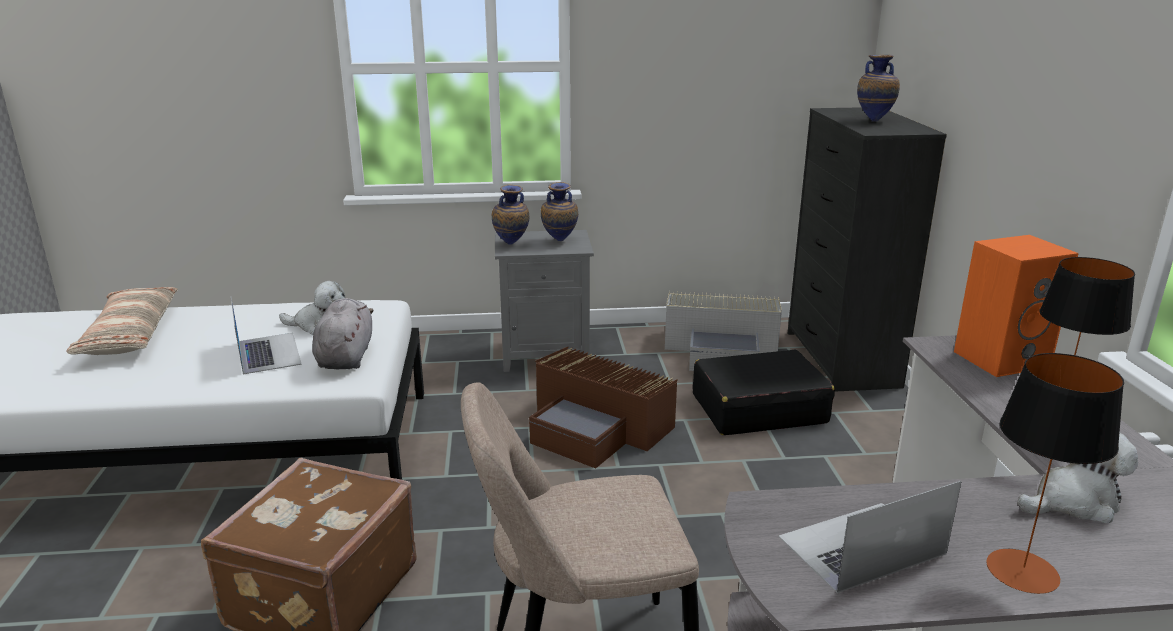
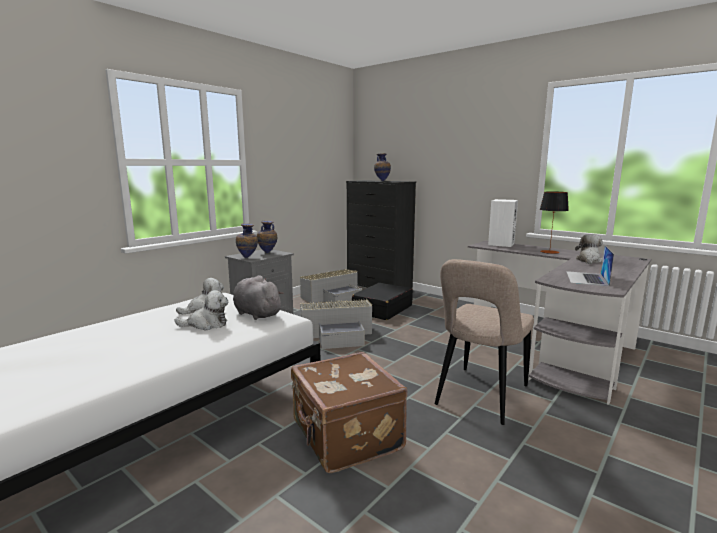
camera: 45 degrees left, 10 degrees down
pillow [66,287,178,355] -> none
laptop [231,297,302,374] -> plush toy [175,290,228,331]
brown storage box [529,347,678,468] -> grey storage box [300,299,372,349]
orange speaker [954,235,1079,377] -> white speaker [488,199,518,247]
table lamp [986,353,1124,594] -> none

